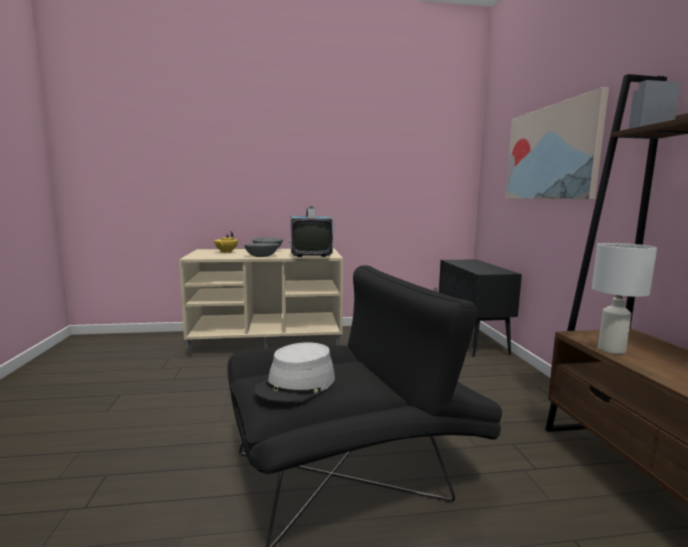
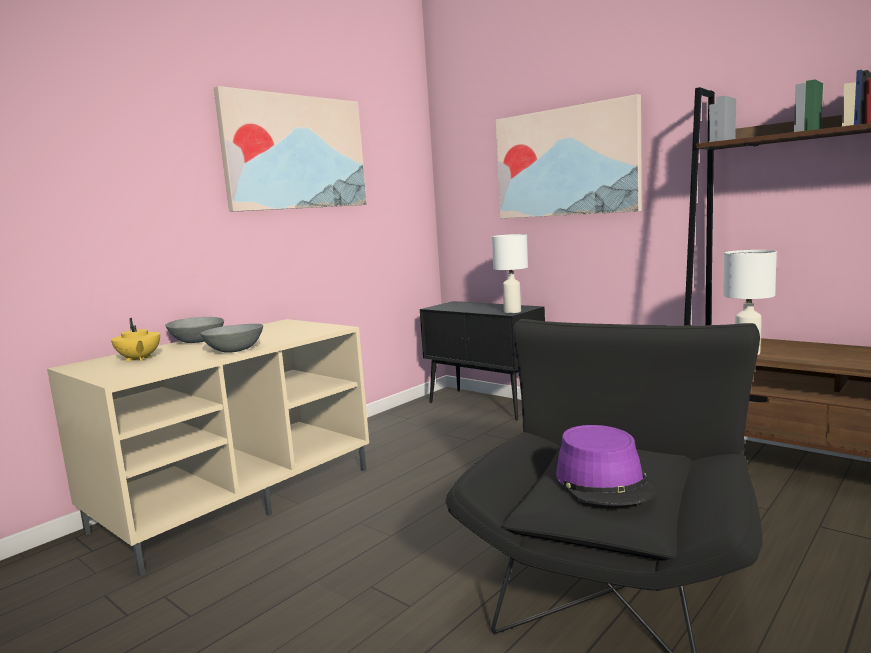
camera: 40 degrees left, 0 degrees up
grey hat [254,342,335,403] -> purple hat [556,425,656,506]
television [289,206,335,257] -> none
none -> picture [214,86,367,212]
none -> white table lamp [492,234,528,313]

